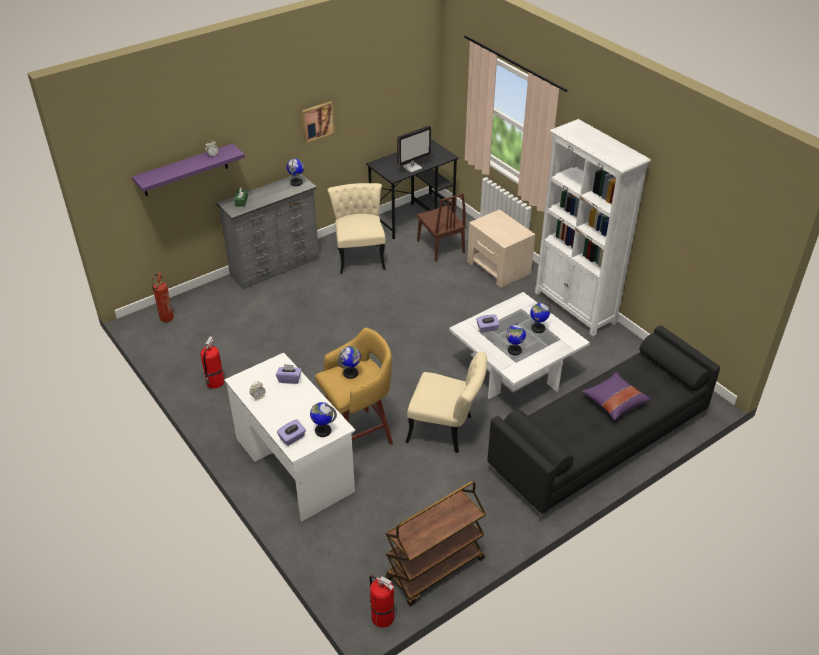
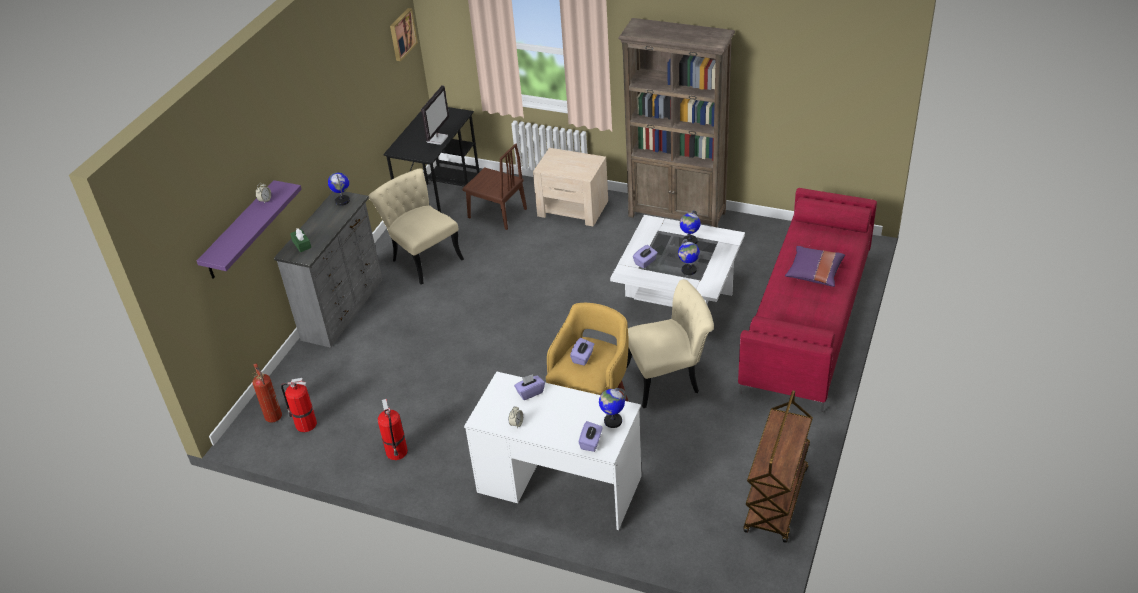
camera: 30 degrees left, 0 degrees up
picture [301,101,335,143] -> picture moved to [390,8,418,61]
globe [338,346,361,379] -> purple tissue box [570,338,594,366]
fire extinguisher [369,575,394,628] -> fire extinguisher moved to [281,378,317,432]
black sofa [487,325,720,522] -> red sofa [738,188,877,413]
white bookcase [535,119,651,336] -> brown bookcase [618,18,735,228]

